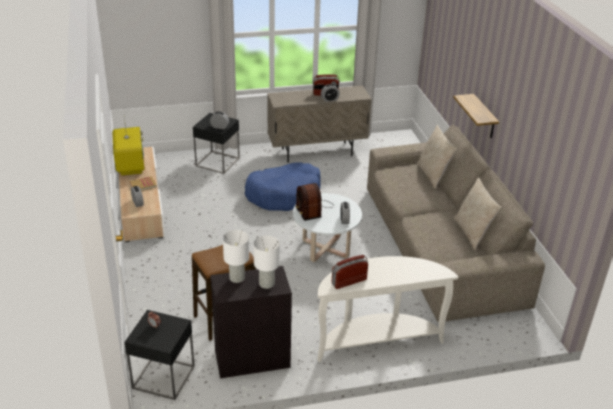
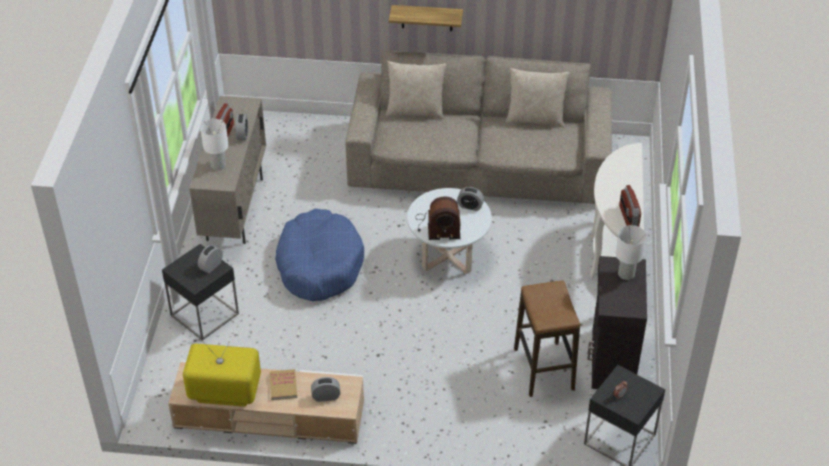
camera: 70 degrees left, 10 degrees up
white table lamp [223,230,249,283] -> white table lamp moved to [200,119,229,170]

